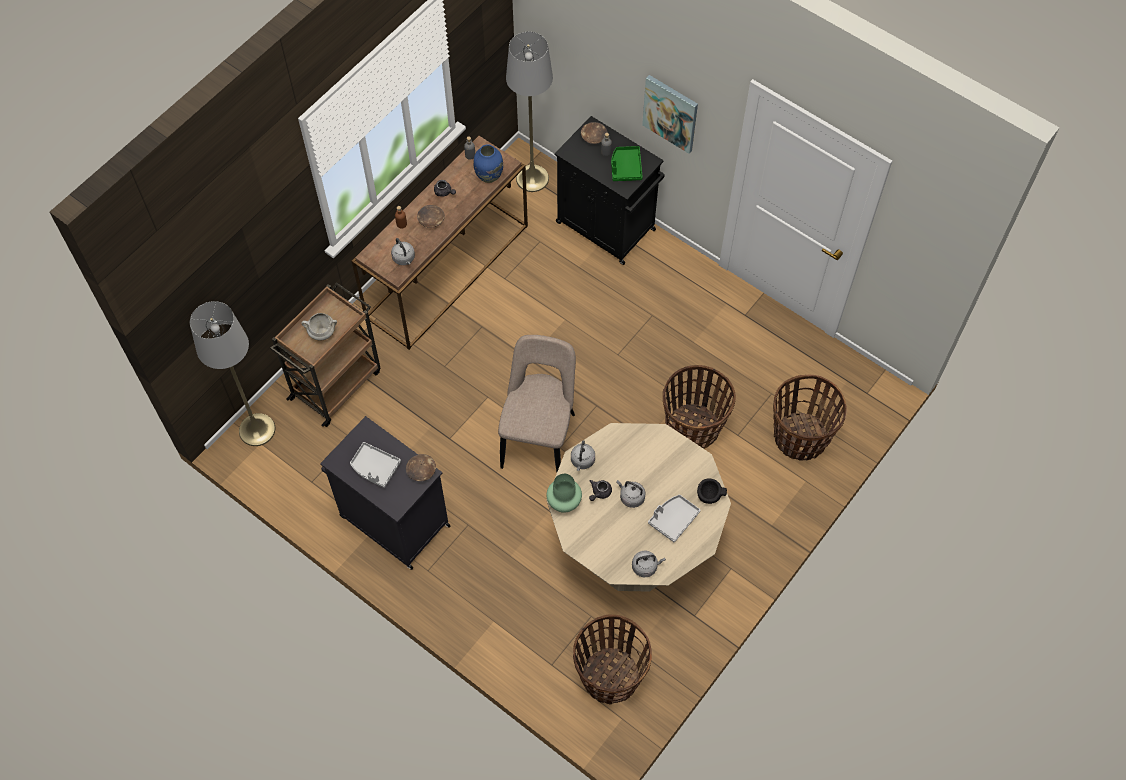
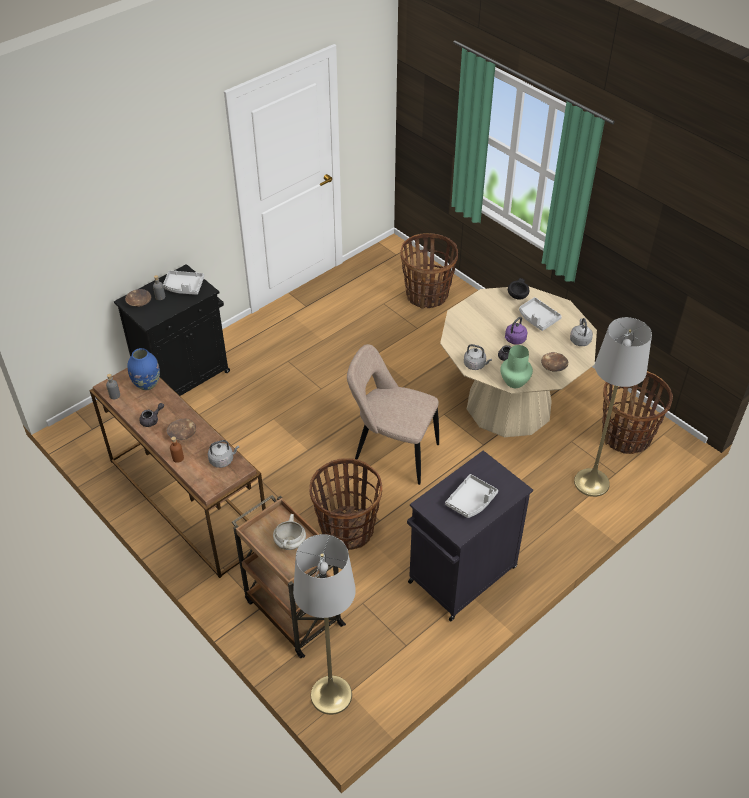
camera: 80 degrees left, 15 degrees down
brown bowl [406,454,436,481] -> brown bowl moved to [541,352,568,371]
grey floor lamp [506,32,553,192] -> grey floor lamp moved to [574,317,652,497]
green tray [611,146,643,181] -> grey tray [163,270,204,295]
grey kettle [616,480,645,508] -> purple kettle [505,317,527,345]
picture [642,75,698,154] -> none
basket [663,365,736,449] -> basket moved to [309,458,382,550]

